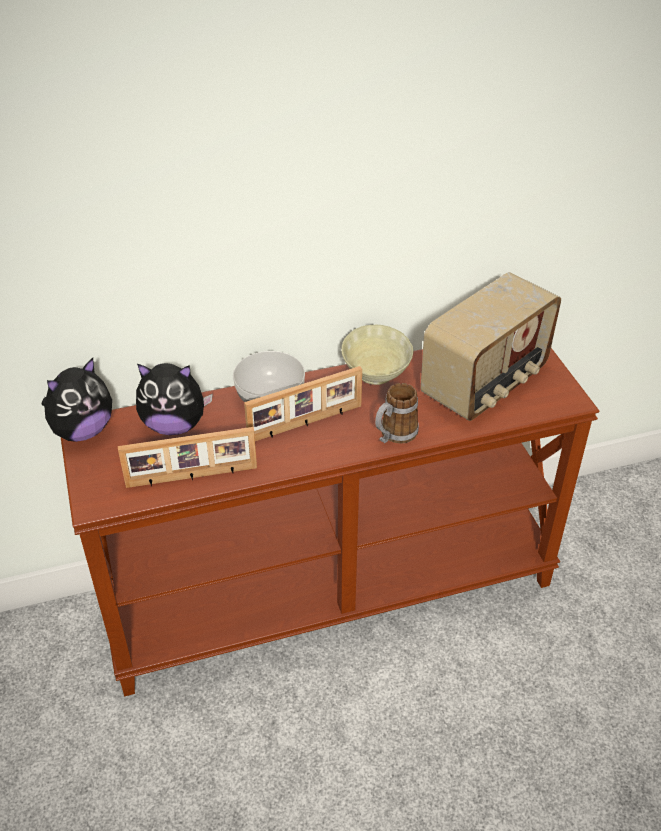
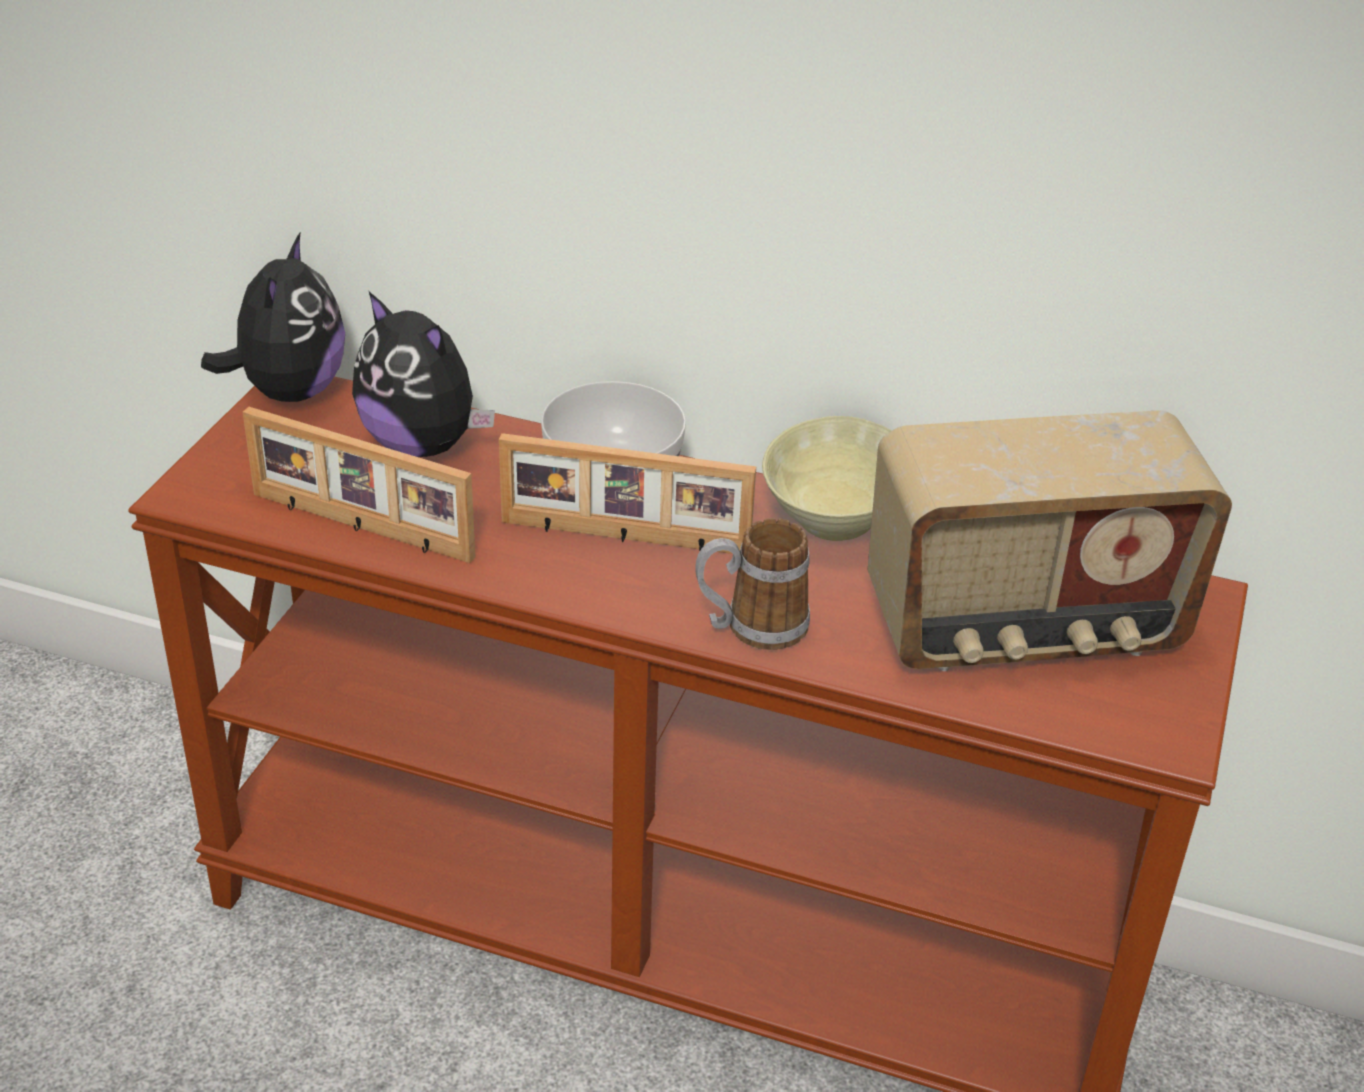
camera: 35 degrees right, 5 degrees down
plush toy [42,358,112,442] -> plush toy turned 75 degrees counterclockwise [201,233,345,402]

